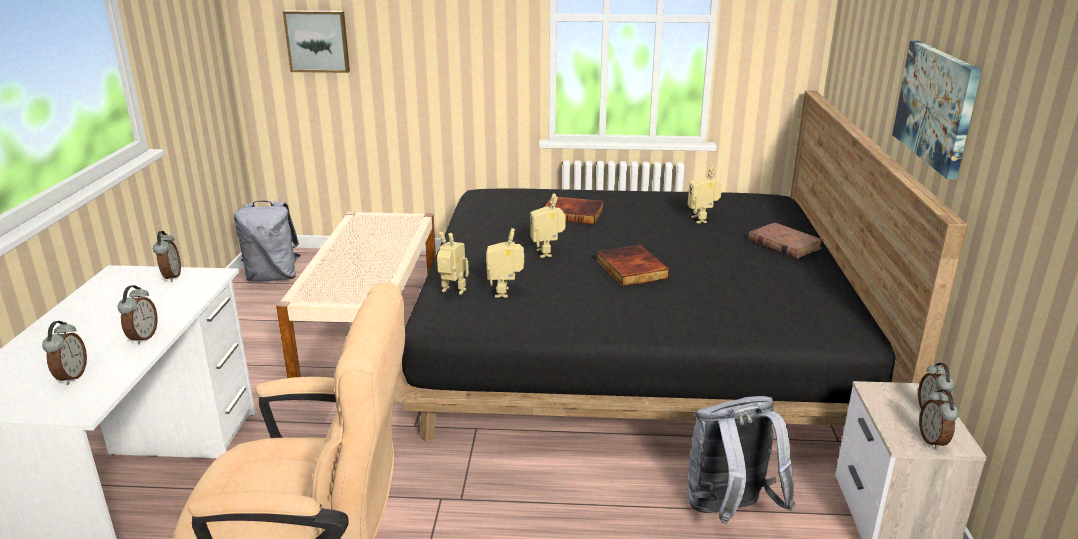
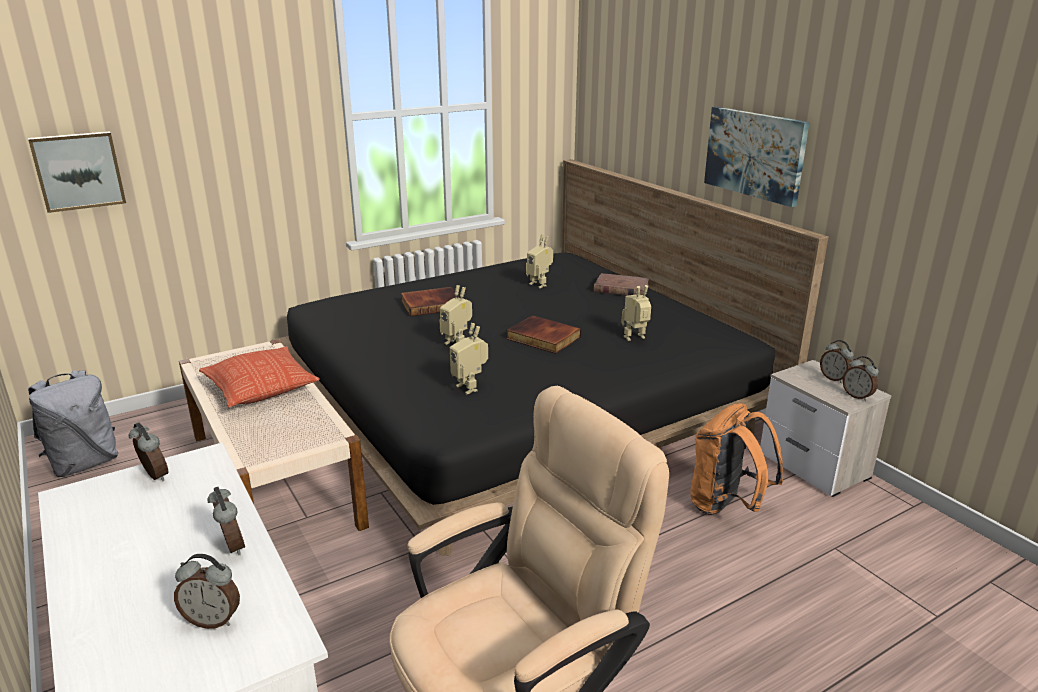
camera: 35 degrees left, 0 degrees up
alarm clock [42,321,87,385] -> alarm clock turned 135 degrees clockwise [174,554,240,629]
toy robot [437,232,469,295] -> toy robot moved to [621,285,651,341]
grey backpack [687,396,795,524] -> orange backpack [690,403,783,515]
none -> orange pillow [199,346,320,407]

